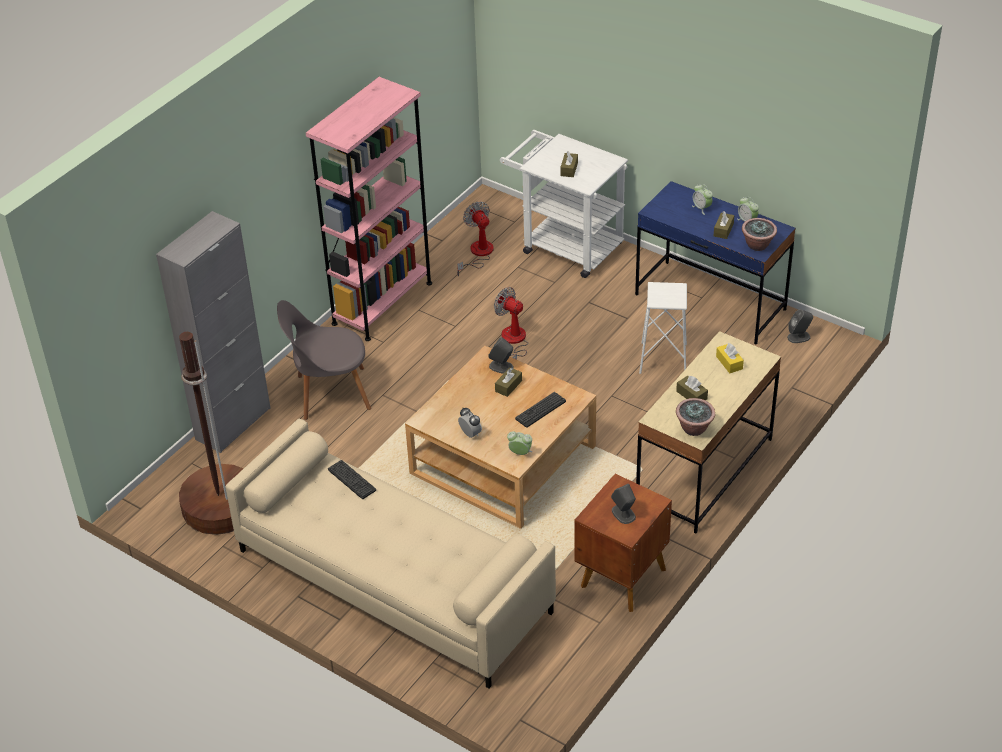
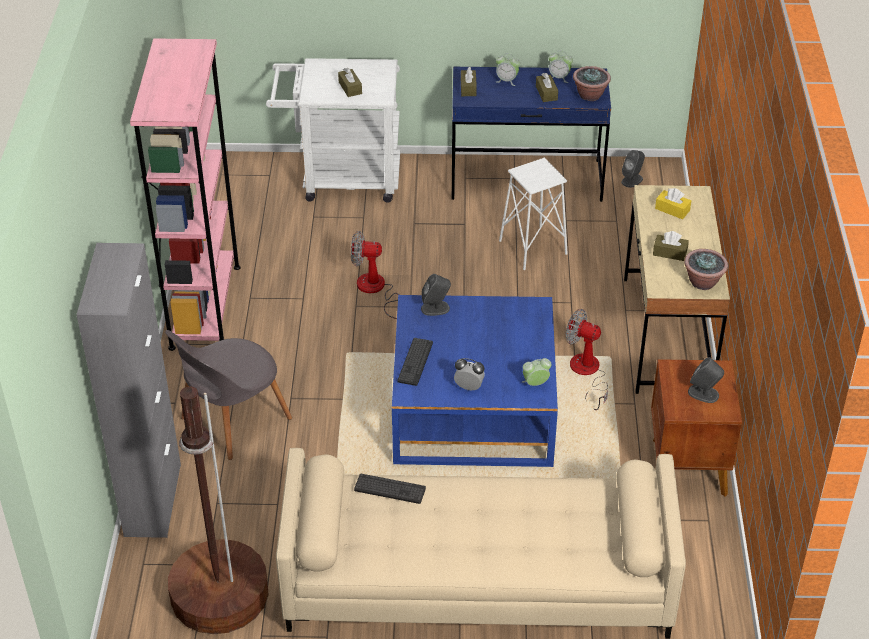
camera: 35 degrees left, 0 degrees up
beige coffee table [405,346,596,529] -> blue coffee table [392,295,558,467]
fan [457,201,494,277] -> fan moved to [566,309,608,410]
brown tissue box [495,367,522,397] -> brown tissue box moved to [461,67,477,96]
keyboard [515,392,566,428] -> keyboard moved to [398,338,433,386]

